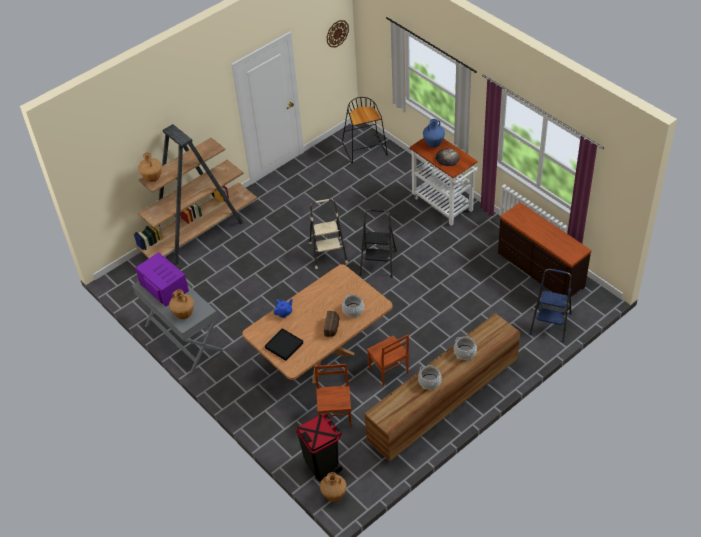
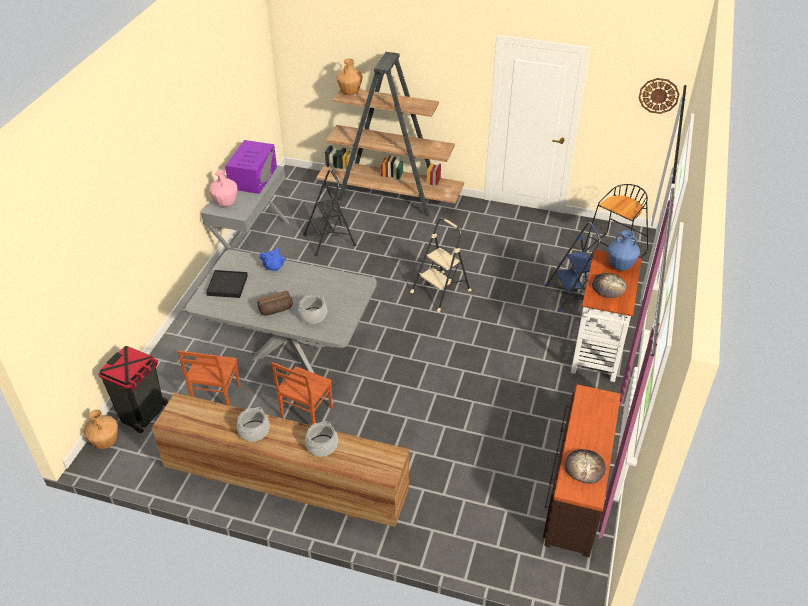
camera: 55 degrees right, 5 degrees down
brown vase [169,289,194,319] -> pink vase [209,169,238,207]
brown dining table [242,264,393,383] -> grey dining table [185,250,377,373]
brown chair [315,364,352,427] -> brown chair turned 135 degrees clockwise [178,351,240,406]
black step ladder [359,209,397,278] -> black step ladder moved to [303,169,357,257]
blue step ladder [529,269,572,343] -> blue step ladder moved to [544,222,601,312]
none -> bread [564,449,606,484]

